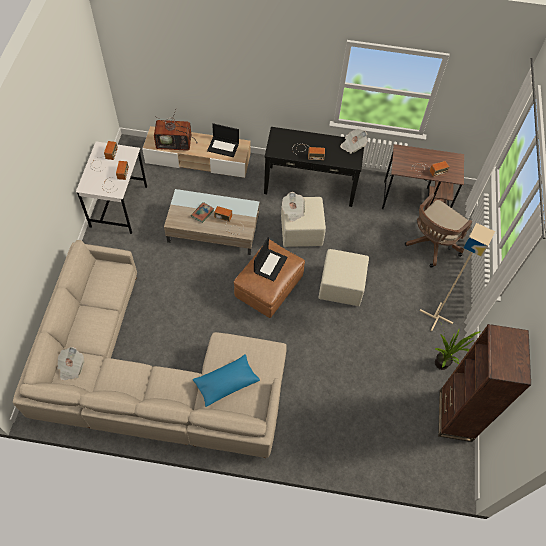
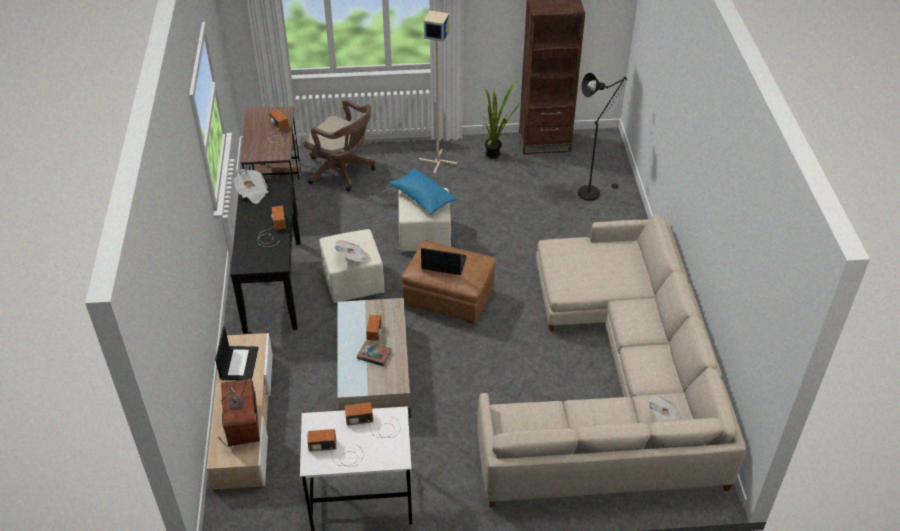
camera: 100 degrees left, 15 degrees down
blue pillow [193,354,260,407] -> blue pillow moved to [389,168,457,214]
none -> black floor lamp [578,73,627,201]

